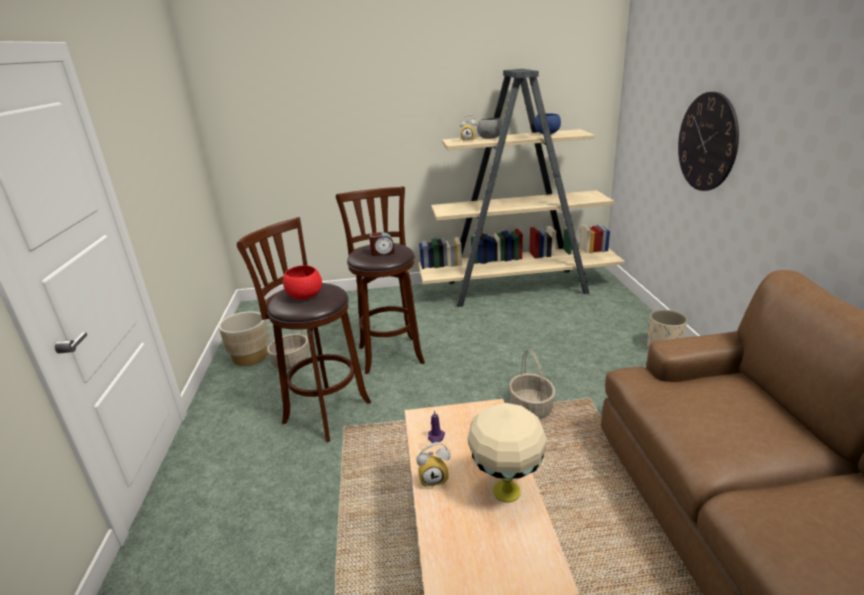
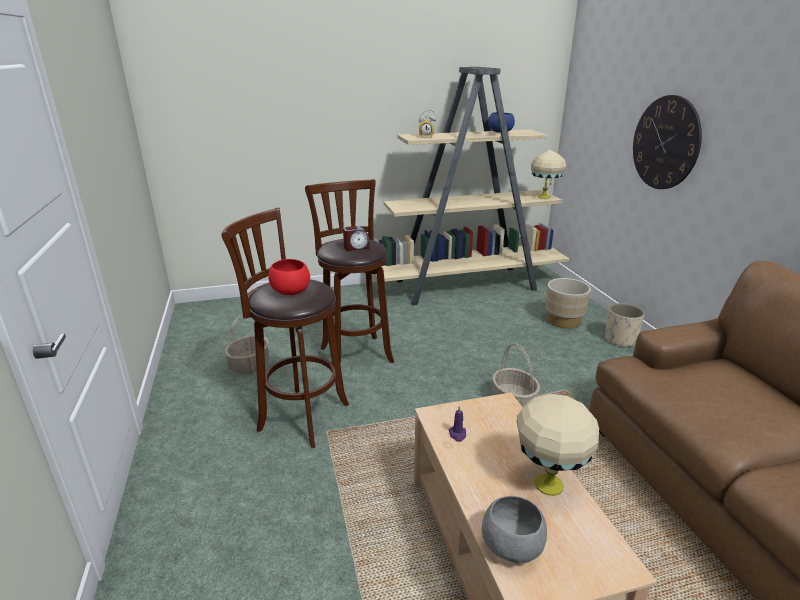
camera: 10 degrees left, 0 degrees up
beige planter [219,311,269,366] -> beige planter moved to [546,278,591,328]
alarm clock [417,442,450,488] -> none
grey bowl [477,118,503,139] -> grey bowl moved to [482,496,547,564]
none -> beige table lamp [531,149,566,199]

